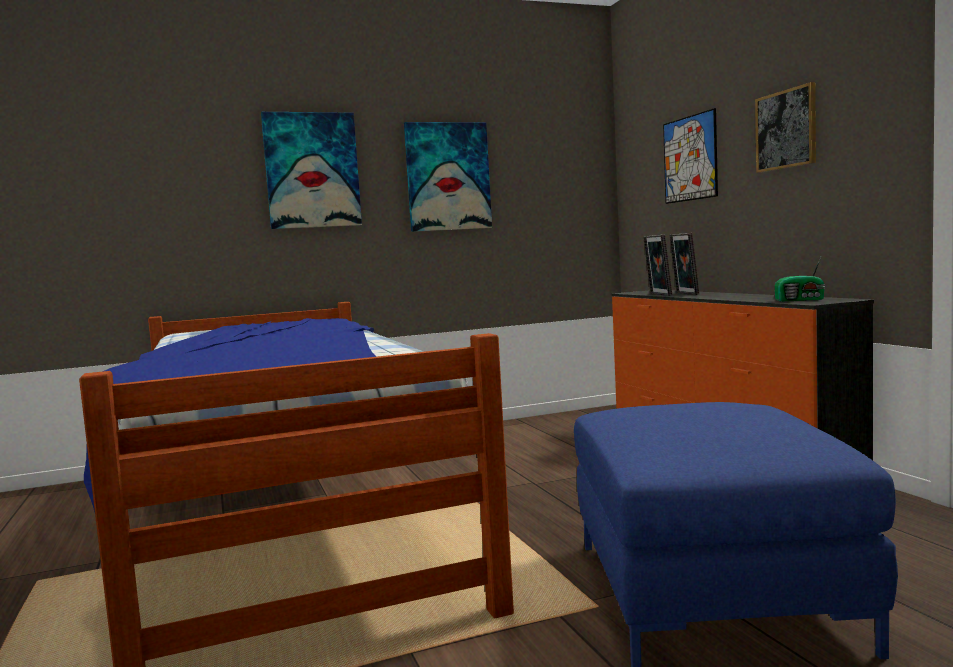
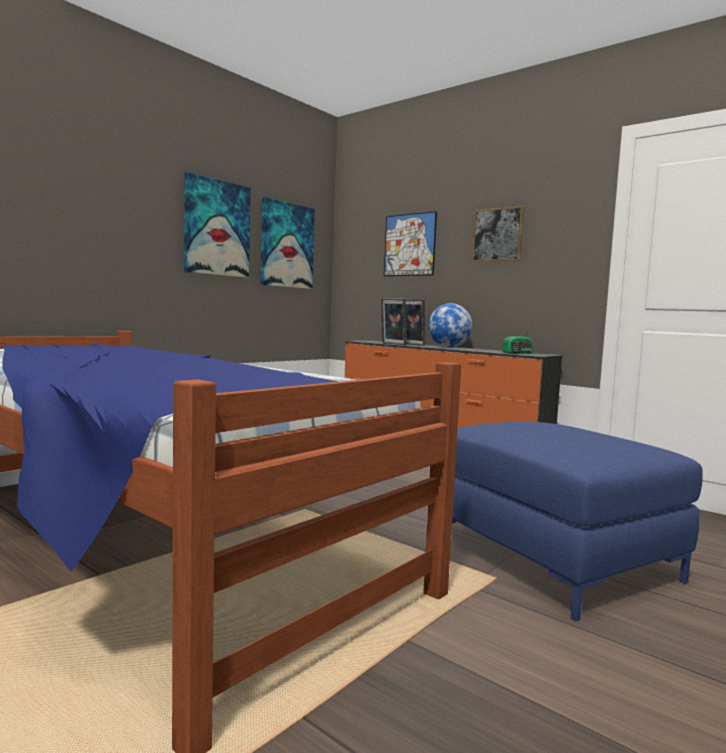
camera: 30 degrees left, 0 degrees up
picture [261,112,362,229] -> picture moved to [260,197,315,289]
none -> globe [428,303,472,348]

